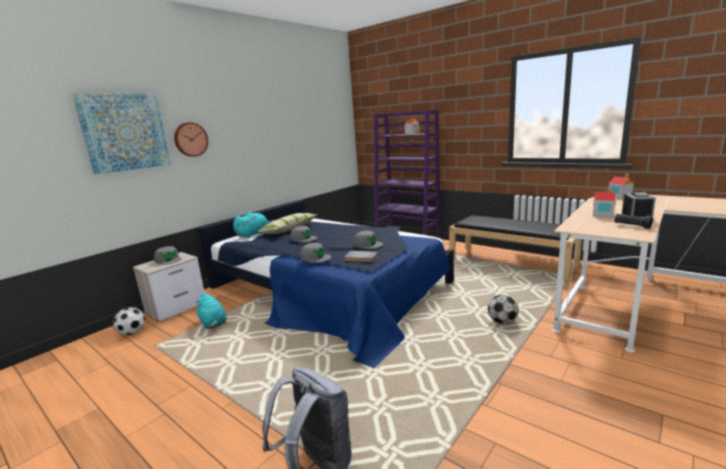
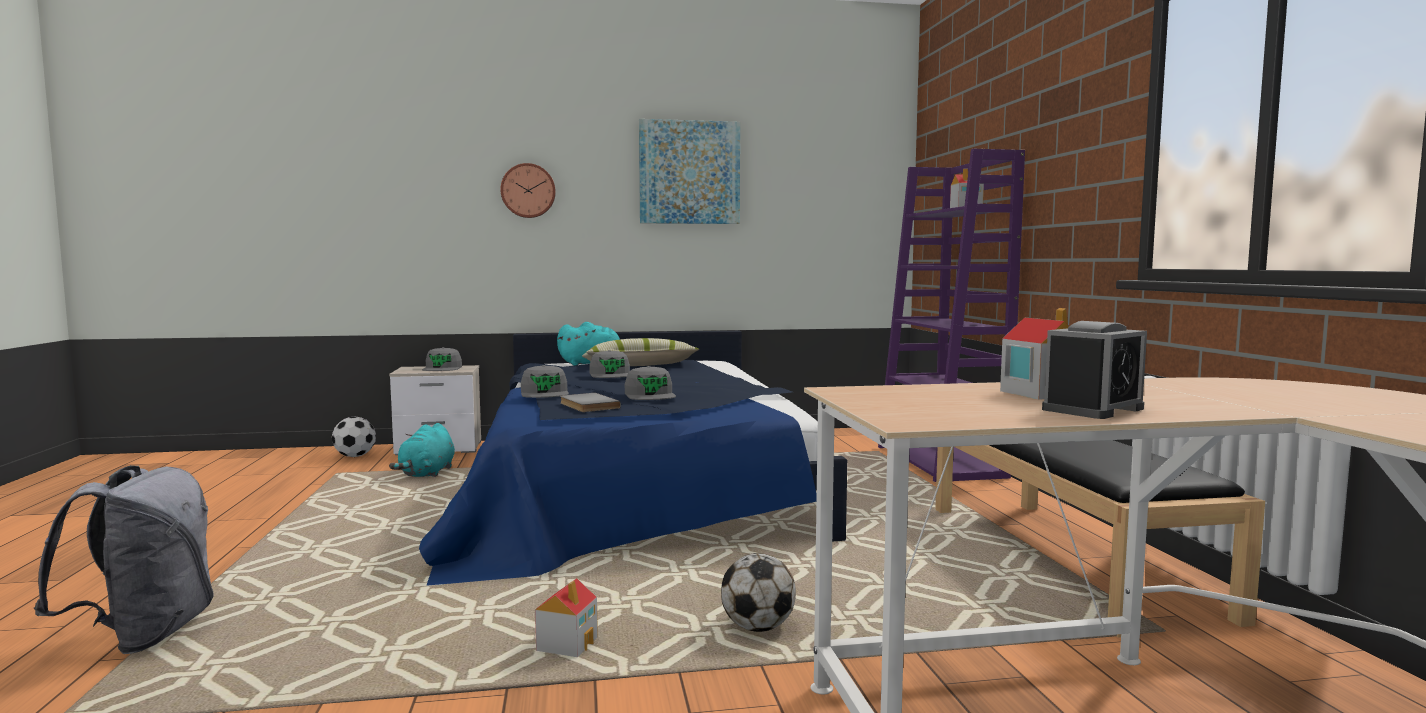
camera: 40 degrees right, 10 degrees down
picture [73,93,171,174] -> picture moved to [639,119,740,224]
toy house [609,174,634,200] -> toy house moved to [535,578,598,657]
black flashlight [615,214,653,229] -> none

